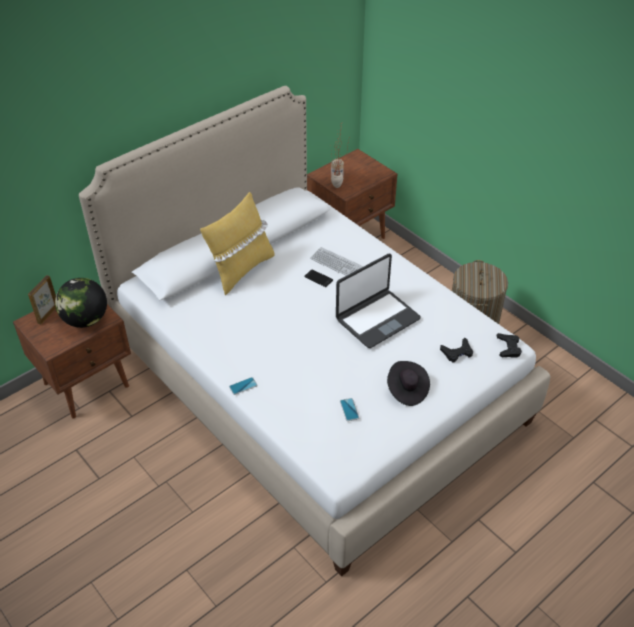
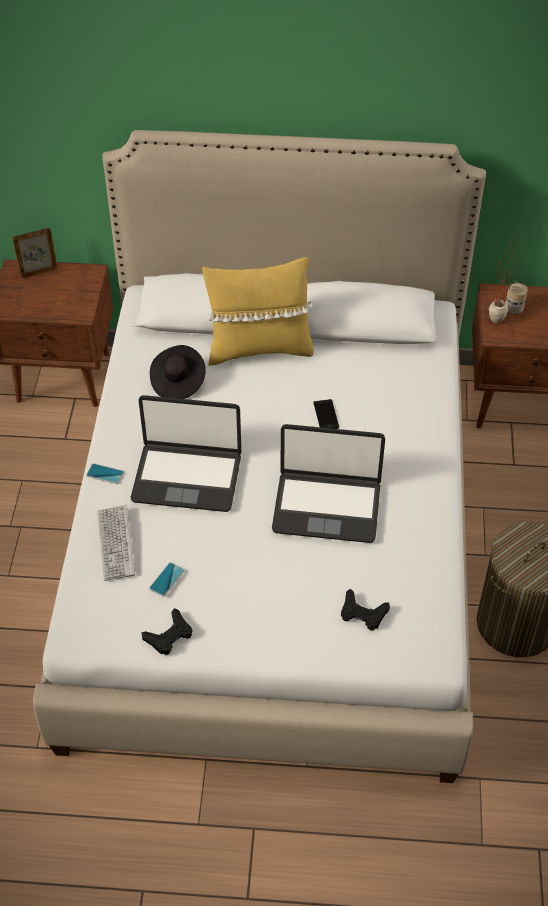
camera: 45 degrees right, 5 degrees up
globe [55,278,107,328] -> none
keyboard [310,247,364,276] -> keyboard moved to [97,505,135,581]
black hat [387,361,430,406] -> black hat moved to [150,345,206,399]
black game controller [497,333,522,357] -> black game controller moved to [141,608,193,655]
none -> laptop [131,395,241,512]

